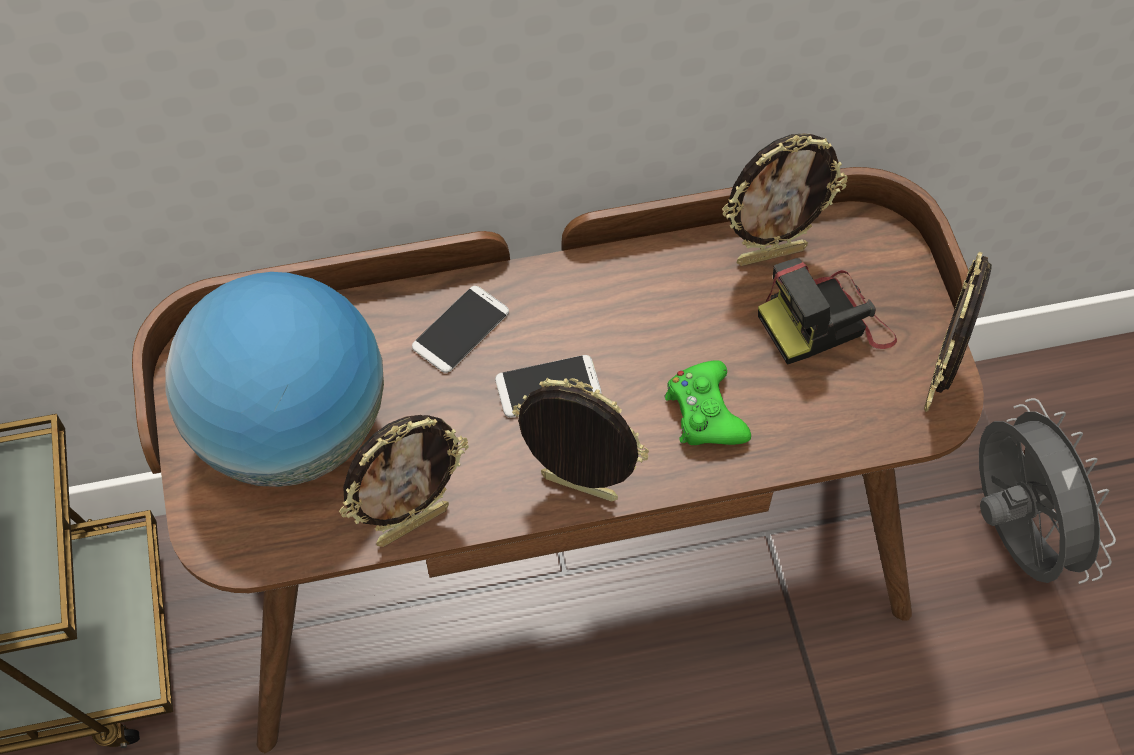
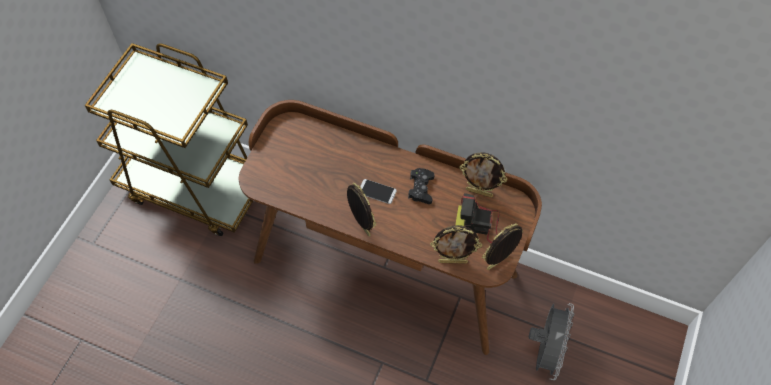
camera: 35 degrees right, 0 degrees up
globe [165,272,384,487] -> none
picture frame [339,415,469,547] -> picture frame moved to [430,225,482,264]
phone [412,286,509,373] -> none
green game controller [665,360,751,445] -> none
none -> black game controller [408,168,435,204]

